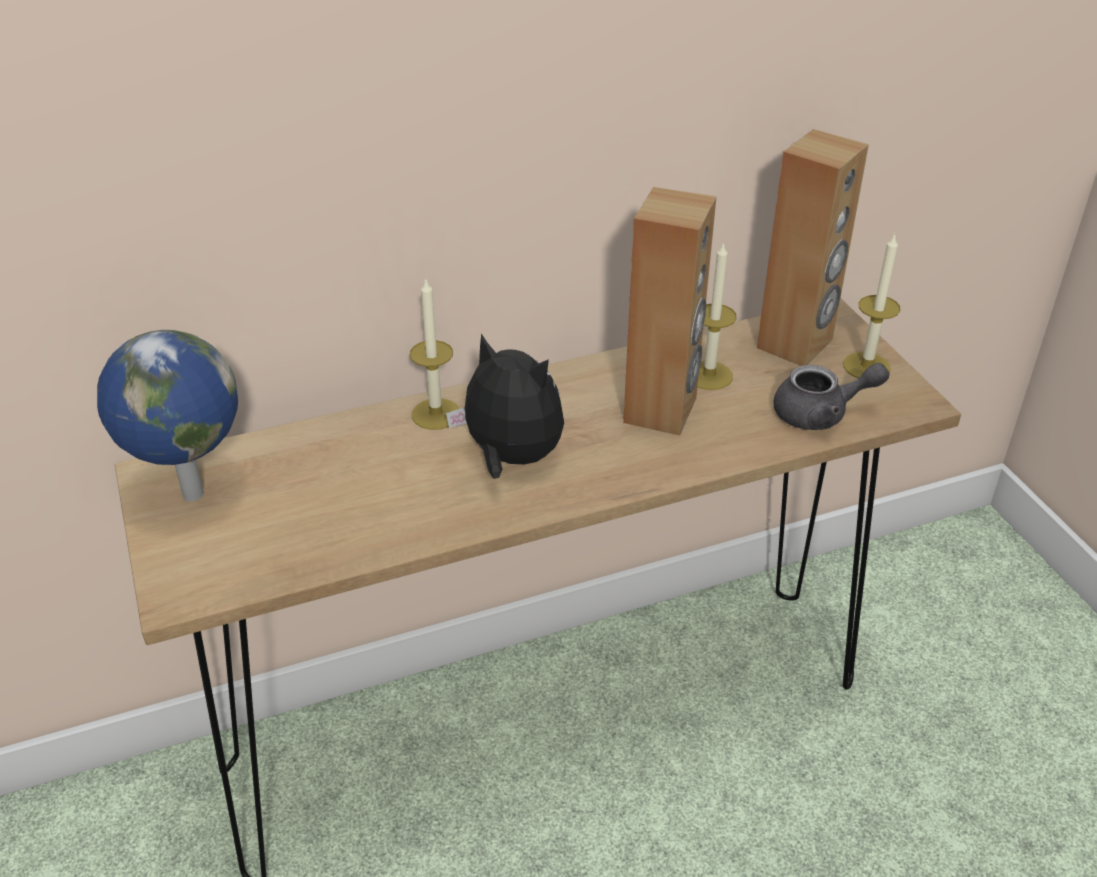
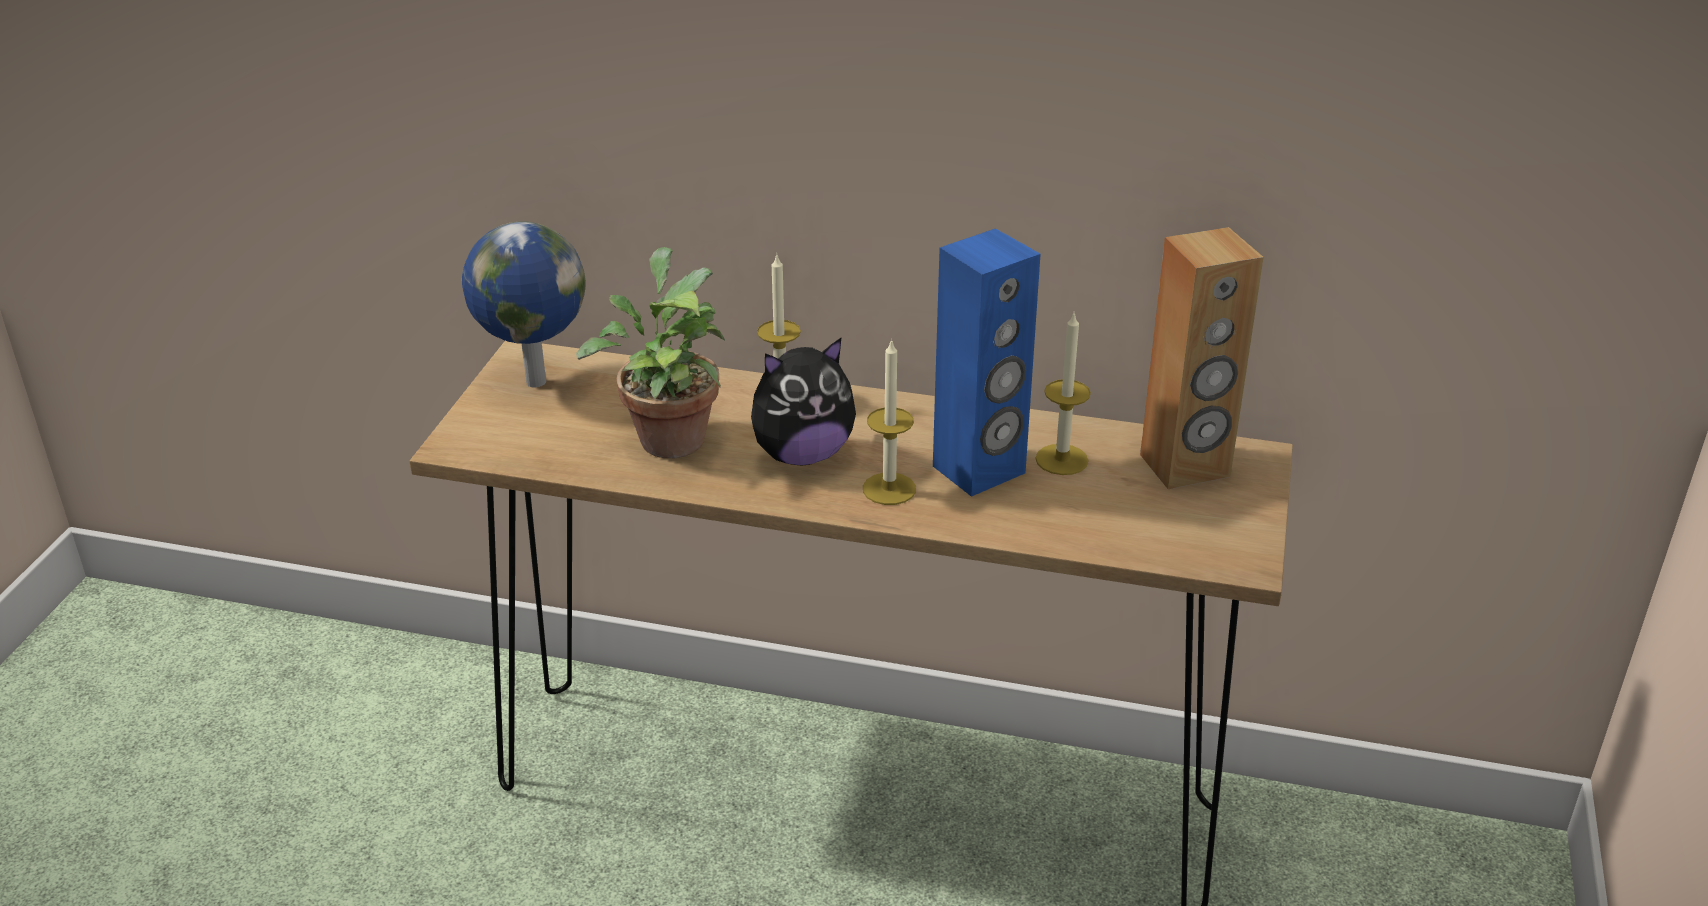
camera: 35 degrees right, 5 degrees down
plush toy [446,334,564,479] -> plush toy turned 90 degrees clockwise [751,338,856,465]
brown speaker [623,187,717,436] -> blue speaker [933,228,1041,497]
grey teapot [773,363,889,430] -> none
candle [843,233,900,378] -> candle moved to [863,338,916,505]
none -> potted plant [576,247,725,458]

